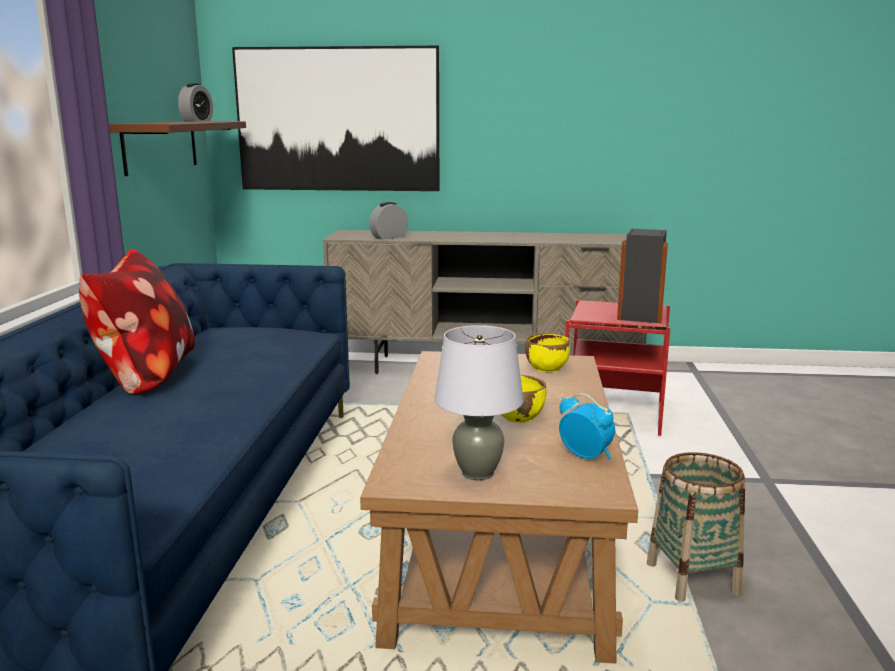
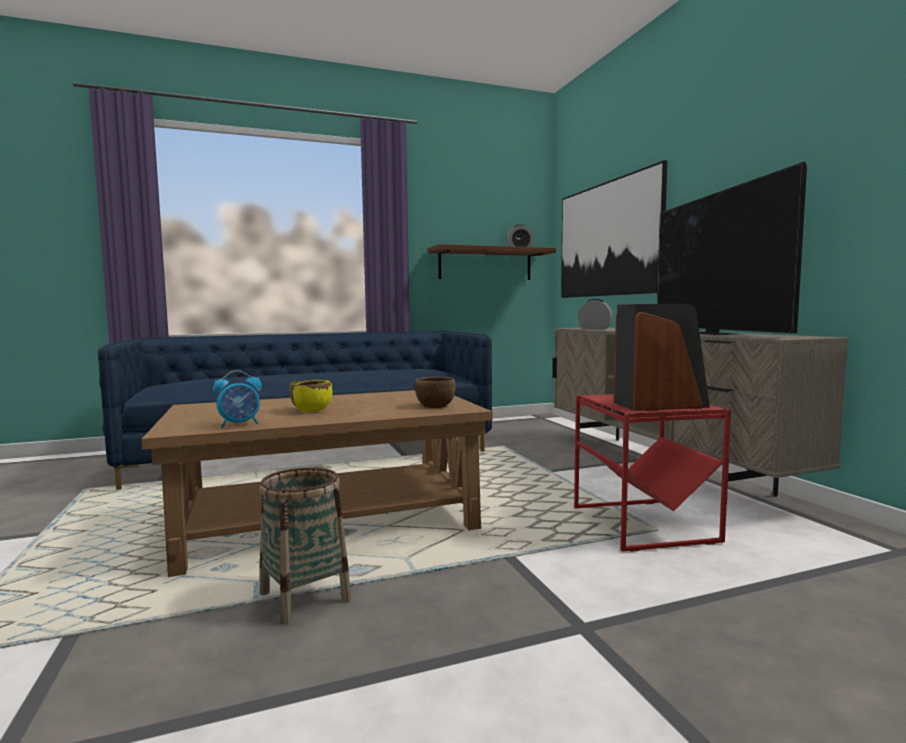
camera: 65 degrees right, 10 degrees down
pillow [79,249,195,394] -> none
grey table lamp [434,325,524,480] -> none
yellow bowl [525,333,570,372] -> brown bowl [415,377,455,408]
alarm clock [559,393,615,460] -> alarm clock turned 45 degrees clockwise [213,370,262,428]
none -> television [657,162,807,335]

